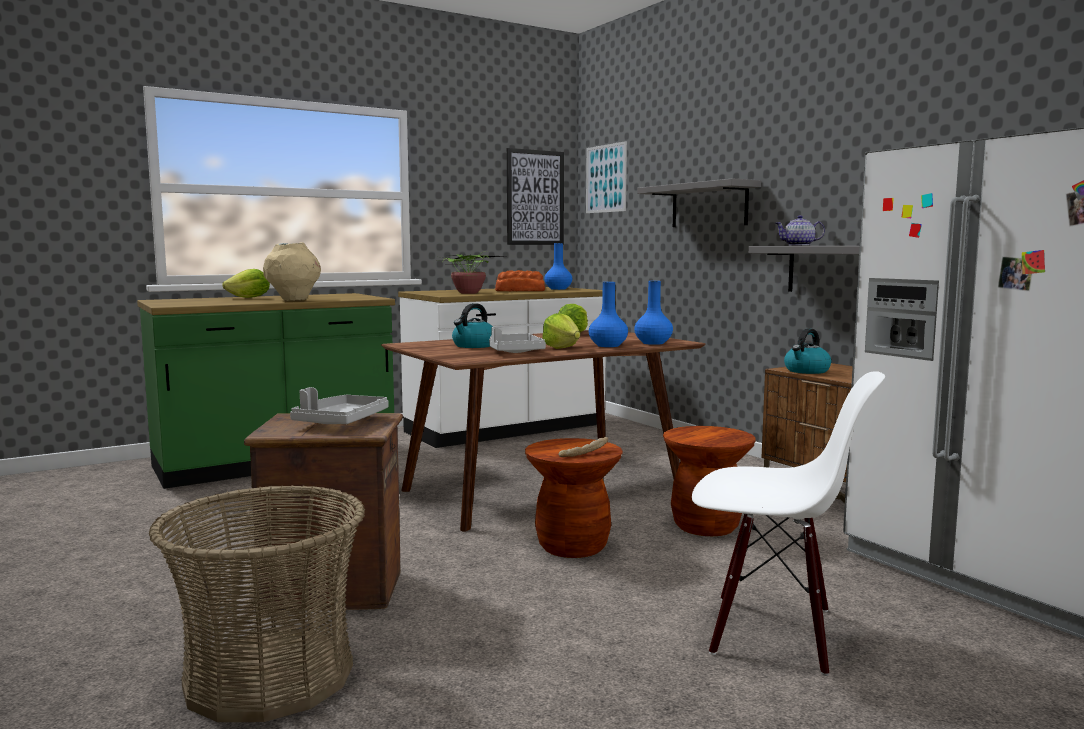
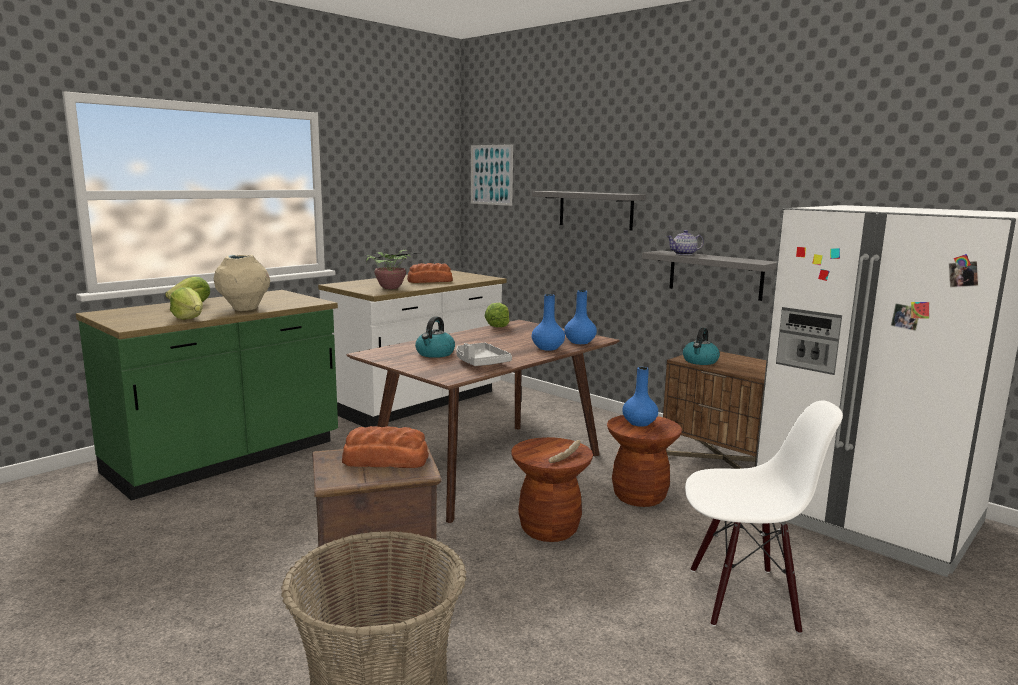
camera: 15 degrees left, 5 degrees up
grey tray [290,387,388,424] -> bread [342,426,429,468]
picture [507,148,564,245] -> none
lettuce [542,313,580,349] -> lettuce moved to [170,287,203,320]
blue vase [544,243,572,290] -> blue vase moved to [622,367,658,427]

